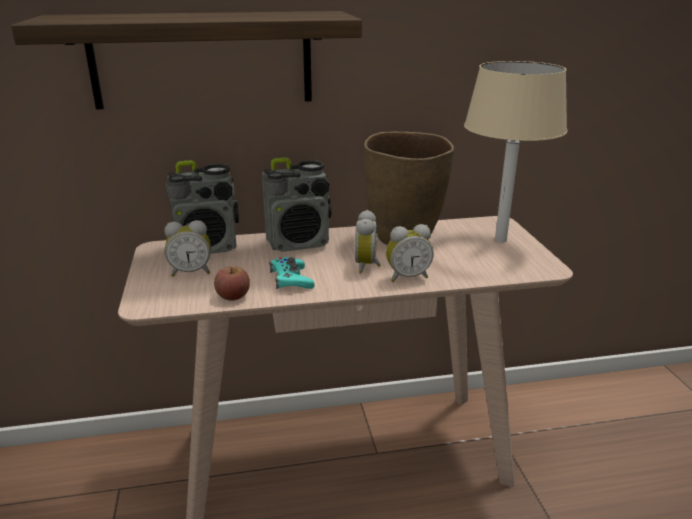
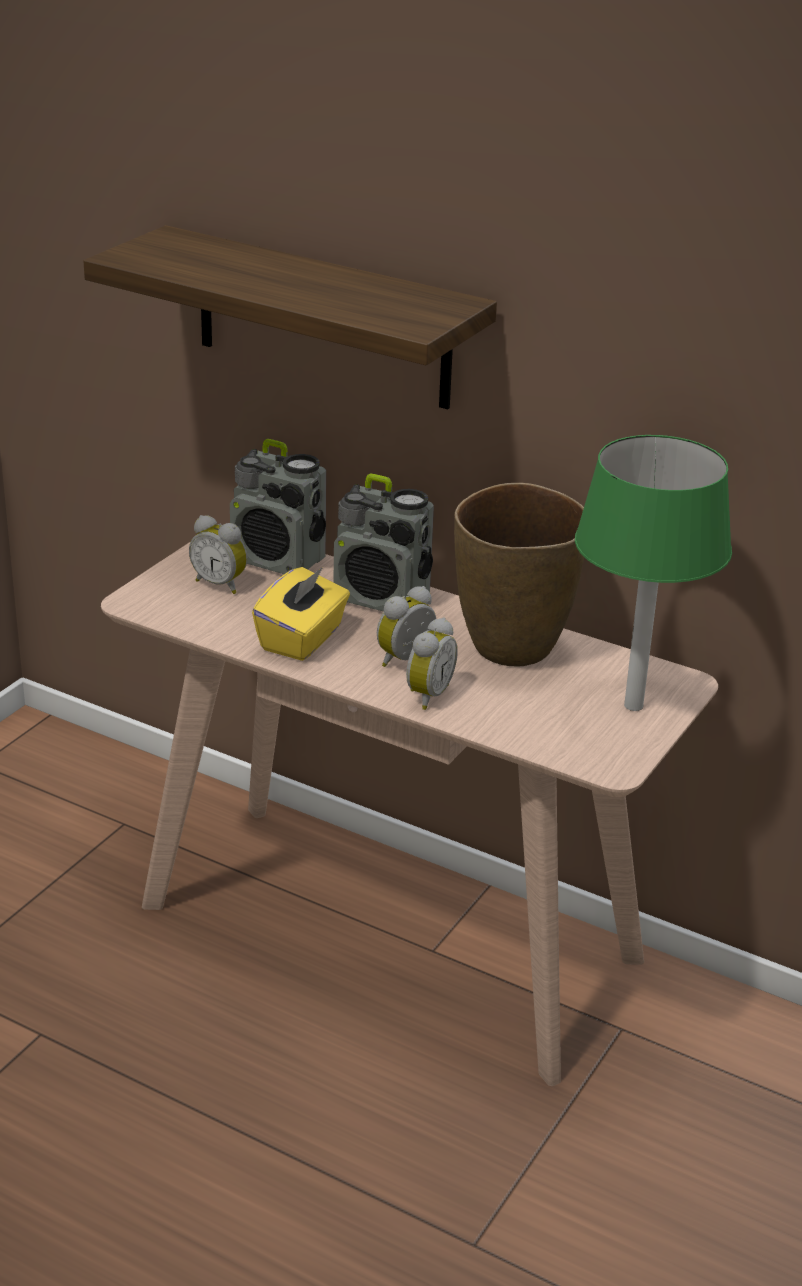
camera: 40 degrees right, 5 degrees up
apple [214,266,250,300] -> none
turquoise game controller [269,257,314,289] -> yellow tissue box [252,567,350,661]
alarm clock [386,224,434,282] -> alarm clock turned 90 degrees counterclockwise [406,617,458,710]
beige table lamp [464,61,567,242] -> green table lamp [575,435,732,711]

